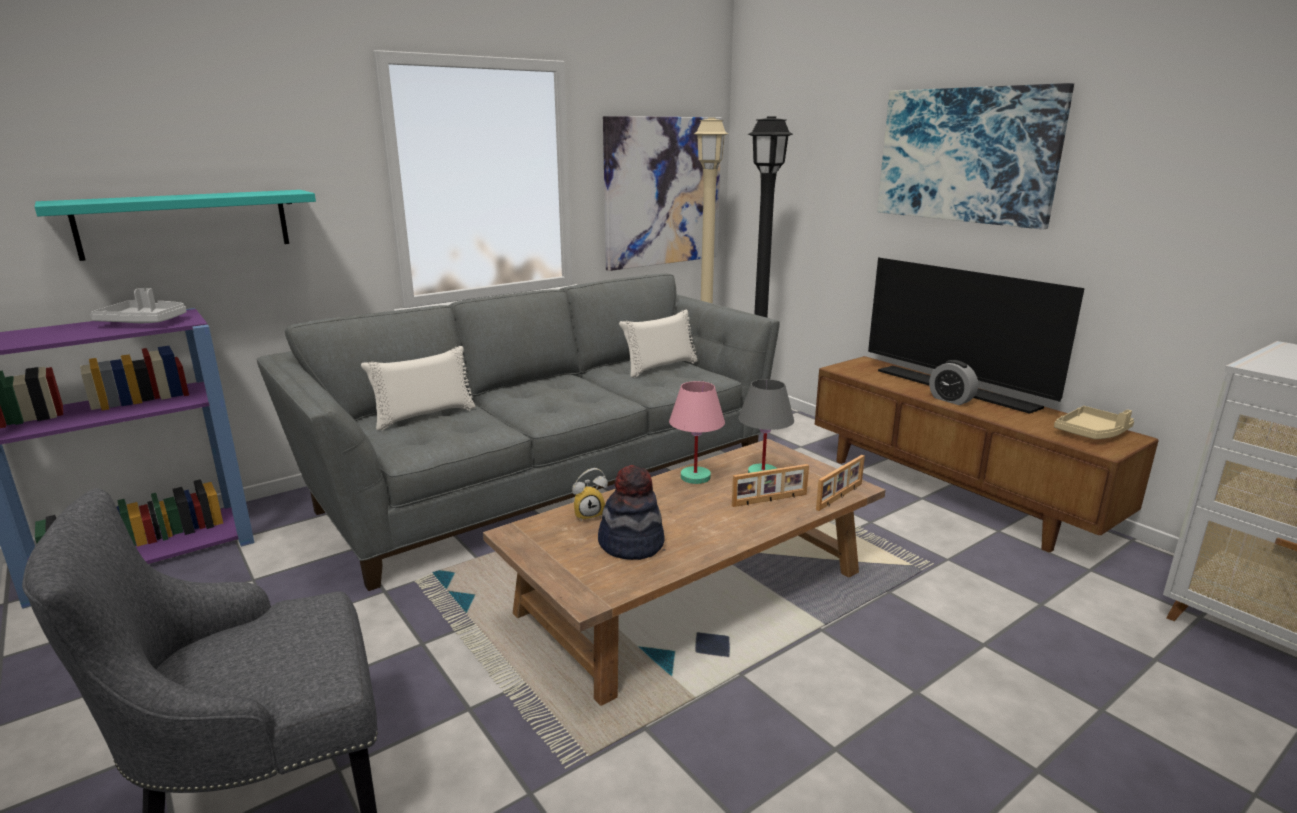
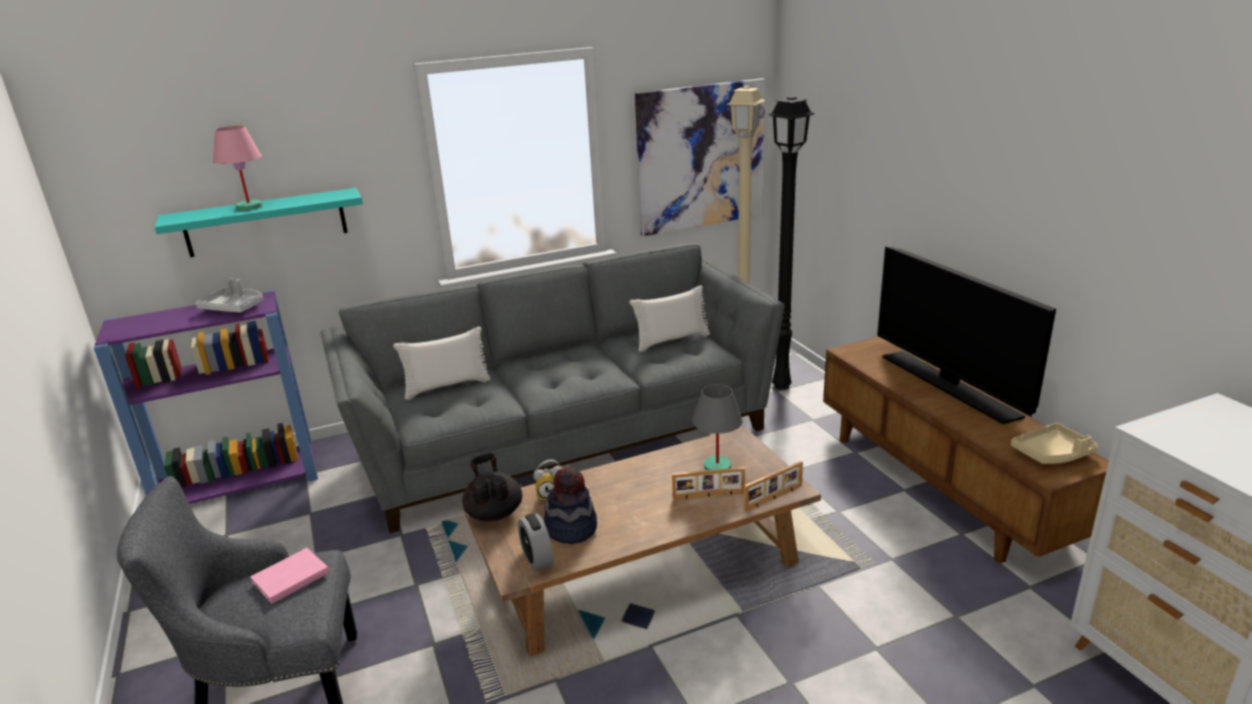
camera: 15 degrees right, 5 degrees up
pink table lamp [669,381,725,484] -> pink table lamp moved to [213,125,262,211]
picture [877,83,1074,230] -> none
alarm clock [929,360,978,405] -> alarm clock moved to [518,513,554,571]
none -> pink book [250,548,329,604]
none -> black teapot [462,453,522,522]

